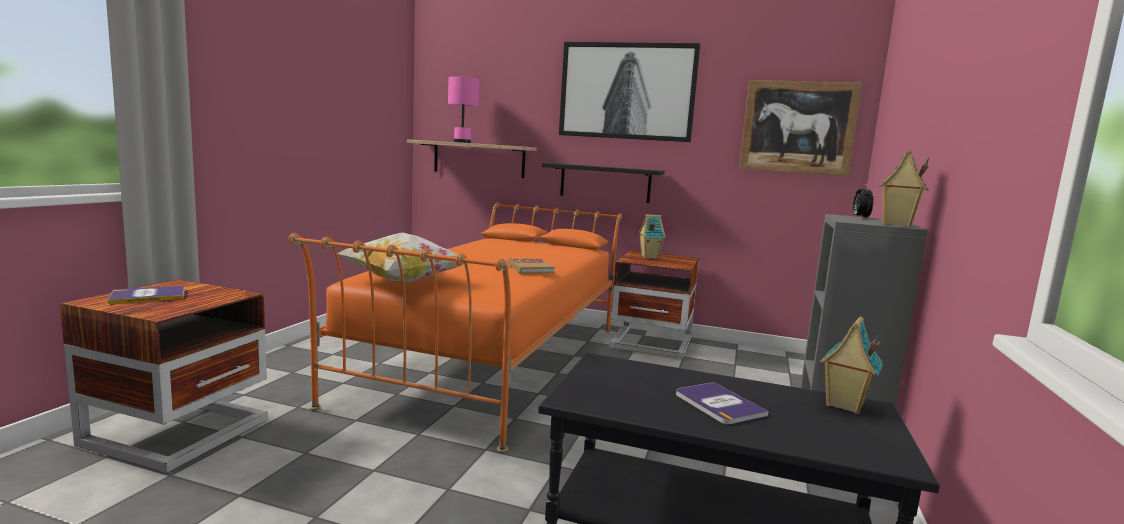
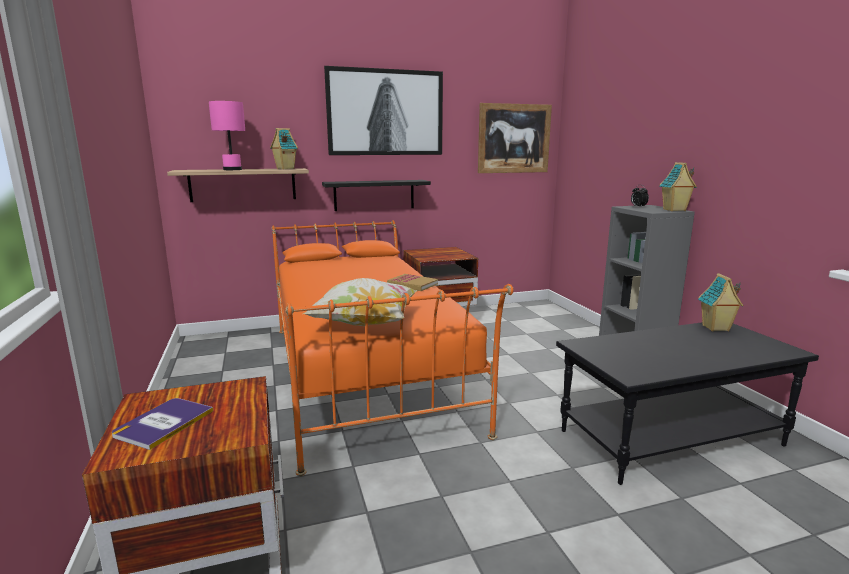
camera: 35 degrees left, 5 degrees up
toy house [638,214,666,259] -> toy house moved to [270,128,298,169]
book [676,382,769,424] -> none

